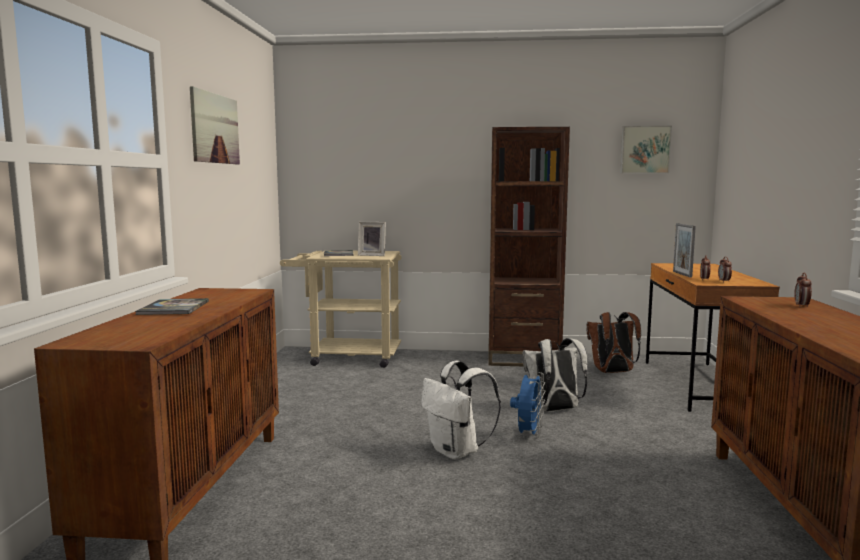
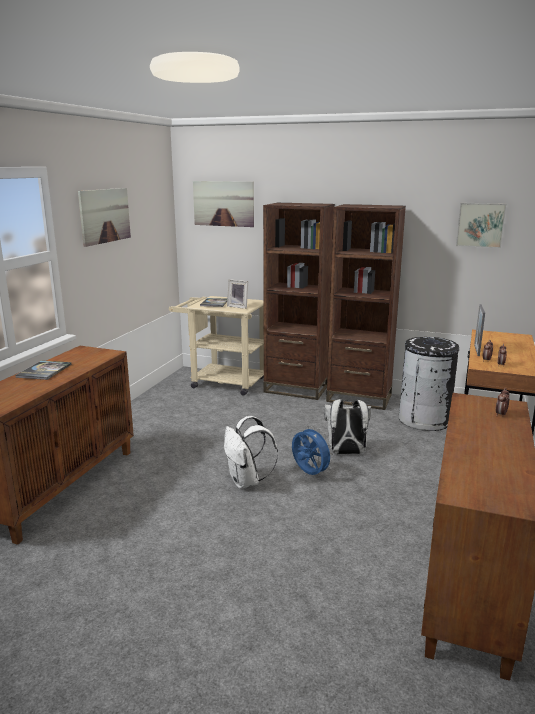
camera: 15 degrees right, 10 degrees up
blue fan [510,372,545,439] -> blue fan turned 75 degrees counterclockwise [292,426,334,475]
brown backpack [586,312,641,373] -> black trash can [399,337,459,431]
none -> picture [193,181,254,227]
none -> brown bookcase [263,203,335,400]

